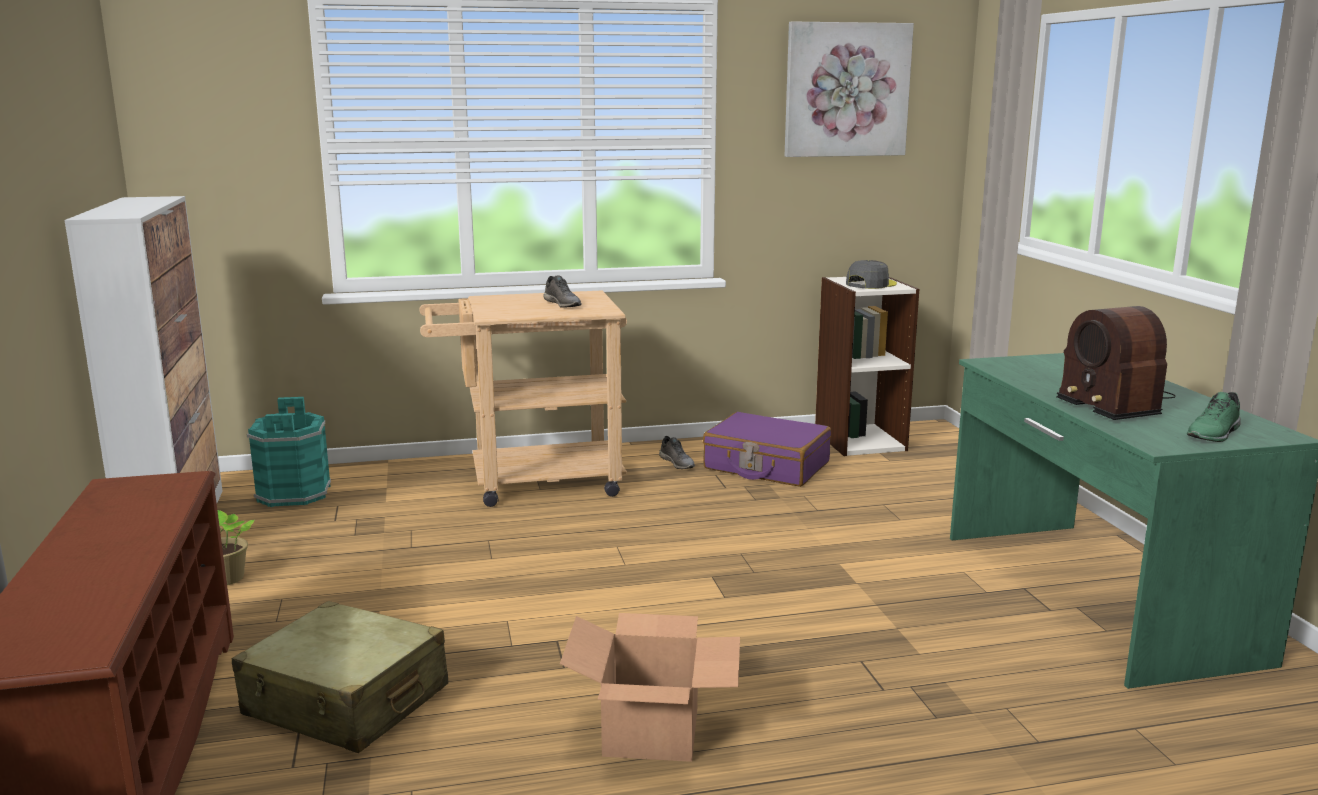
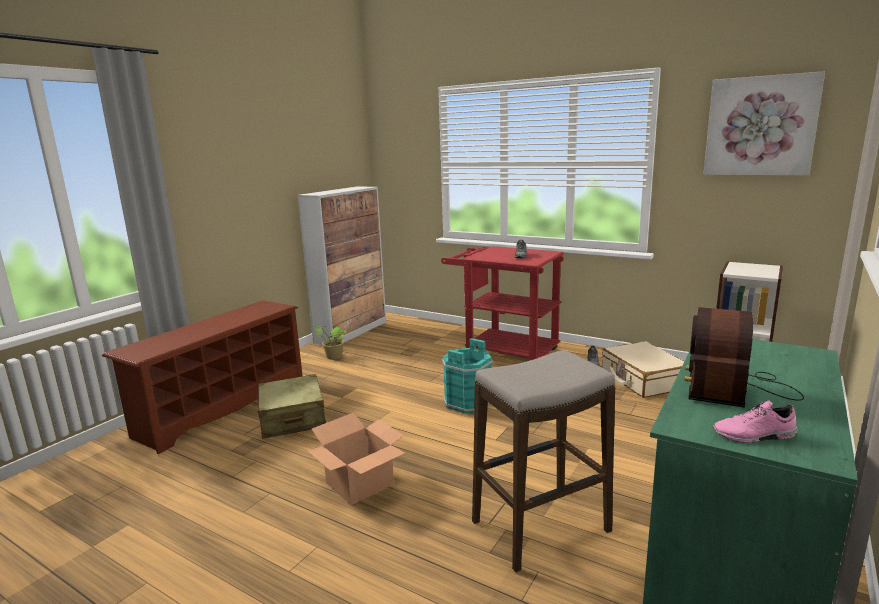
camera: 45 degrees right, 0 degrees up
turquoise bucket [247,397,331,507] -> turquoise bucket moved to [442,338,493,414]
beige cart [420,290,627,507] -> red cart [441,246,564,361]
purple suitcase [703,412,831,487] -> beige suitcase [602,341,684,398]
grey cap [846,260,897,289] -> none
green shoe [1187,392,1241,442] -> pink shoe [713,401,798,443]
none -> stool [472,350,615,572]

